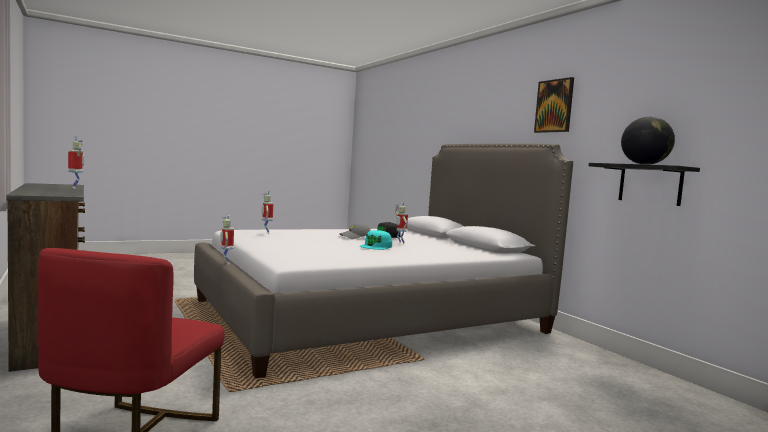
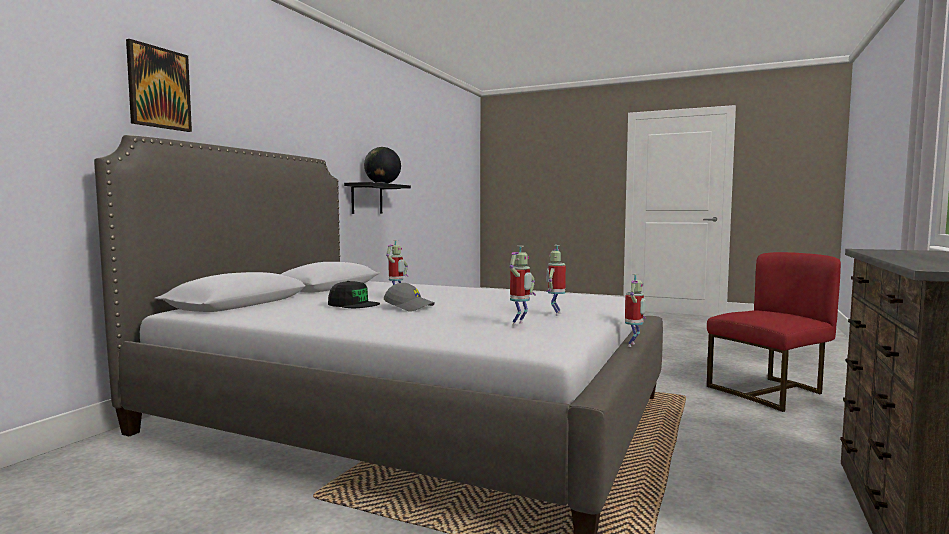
camera: 125 degrees left, 0 degrees up
toy robot [68,137,84,188] -> toy robot moved to [546,245,566,316]
turquoise cap [360,230,392,250] -> none
picture [534,77,574,133] -> picture moved to [126,39,192,132]

